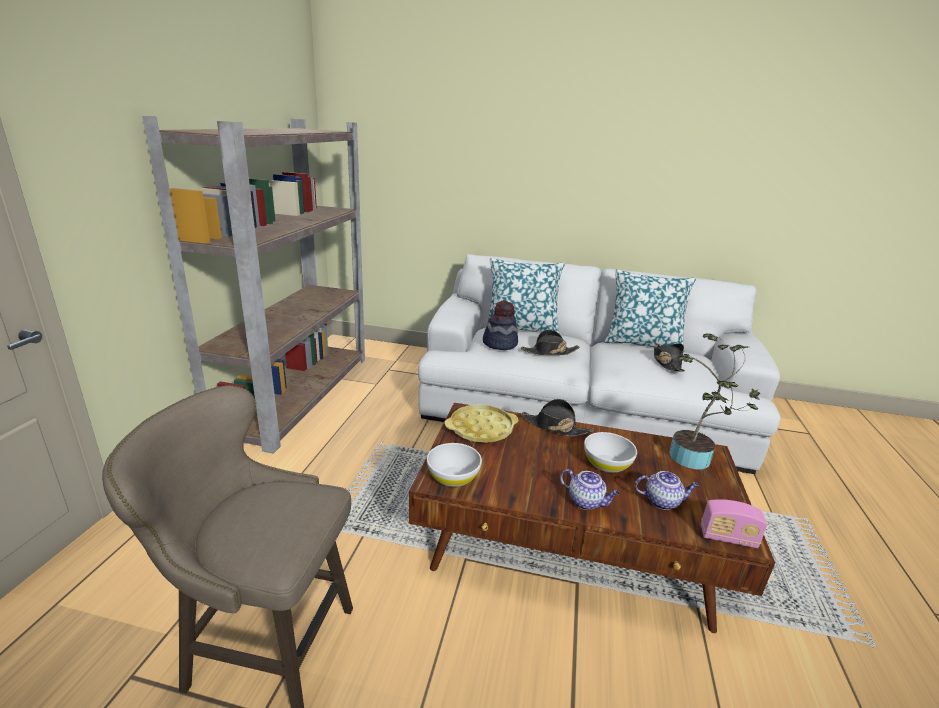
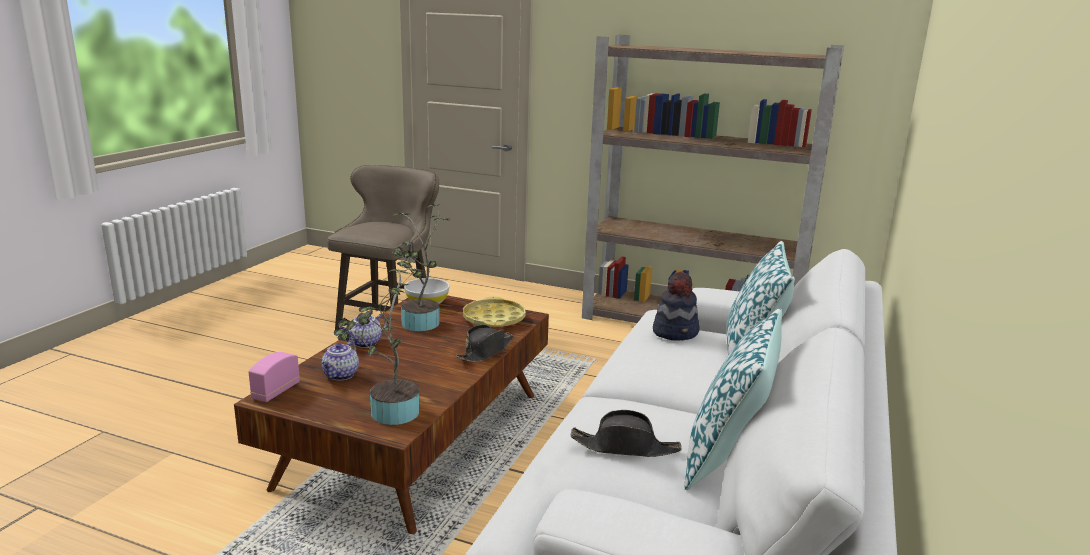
camera: 100 degrees right, 5 degrees down
black hat [521,329,580,355] -> none
white bowl [584,432,637,473] -> none
none -> potted plant [392,204,448,331]

